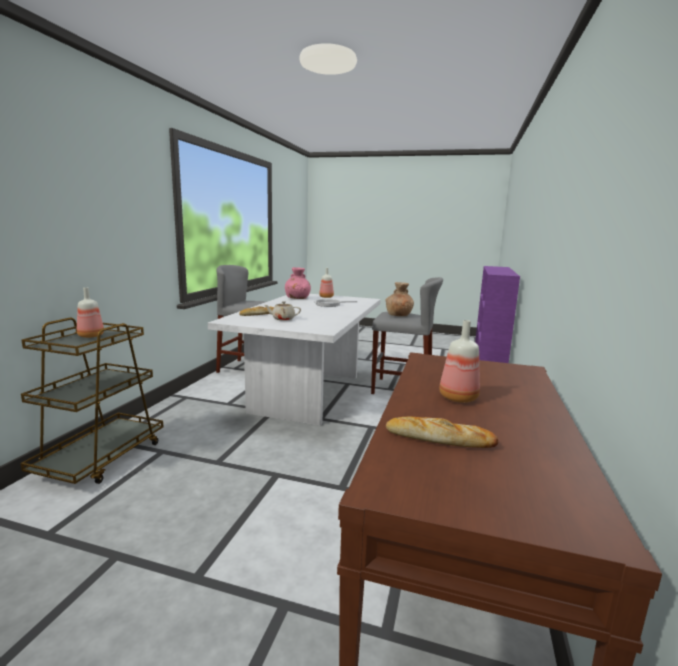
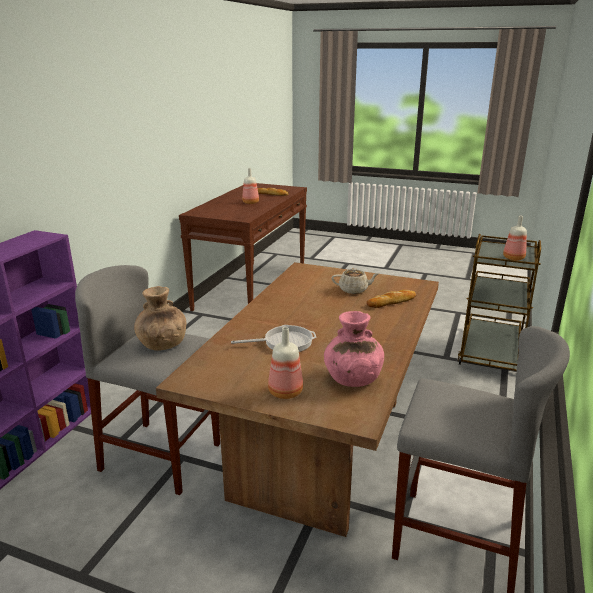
camera: 175 degrees left, 10 degrees up
white dining table [208,294,381,426] -> brown dining table [156,262,439,537]

